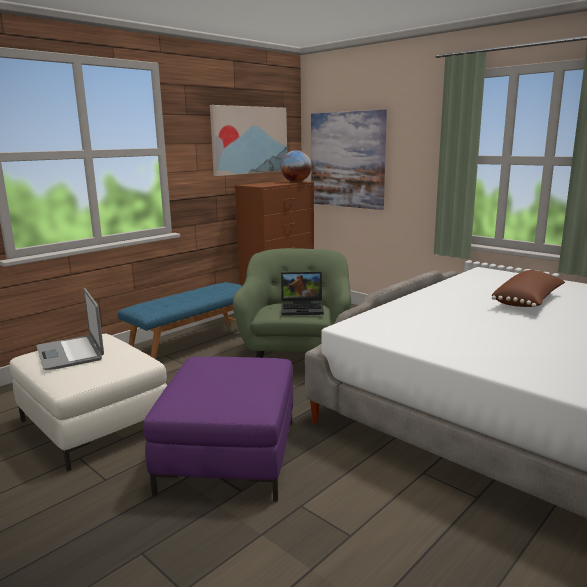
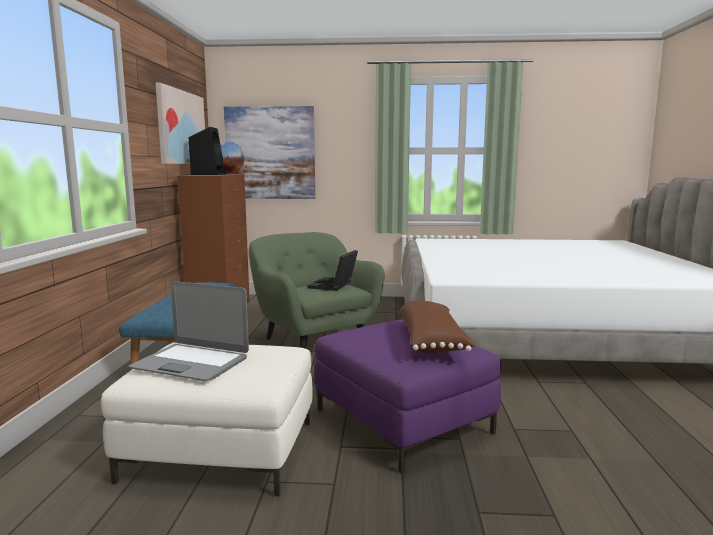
camera: 40 degrees left, 5 degrees down
laptop [281,272,324,316] -> laptop turned 150 degrees clockwise [307,250,358,291]
brown pillow [492,270,565,307] -> brown pillow moved to [400,301,476,353]
none -> black speaker [189,127,225,175]

